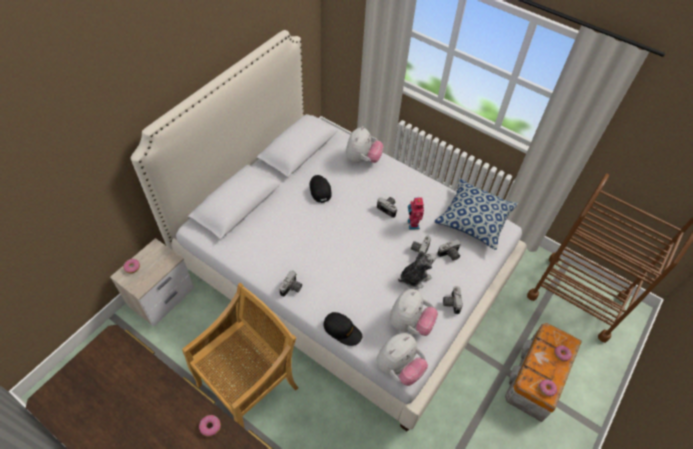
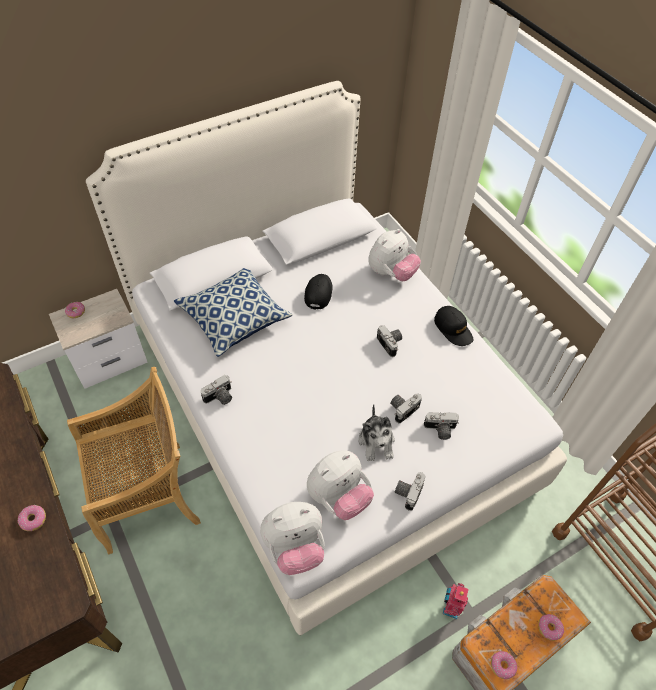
camera: 25 degrees right, 0 degrees up
black cap [324,312,362,346] -> black cap moved to [434,306,473,346]
plush toy [398,251,436,289] -> plush toy turned 90 degrees clockwise [359,404,395,461]
toy robot [408,196,424,230] -> toy robot moved to [442,583,469,619]
pillow [434,178,518,250] -> pillow moved to [173,268,293,357]

